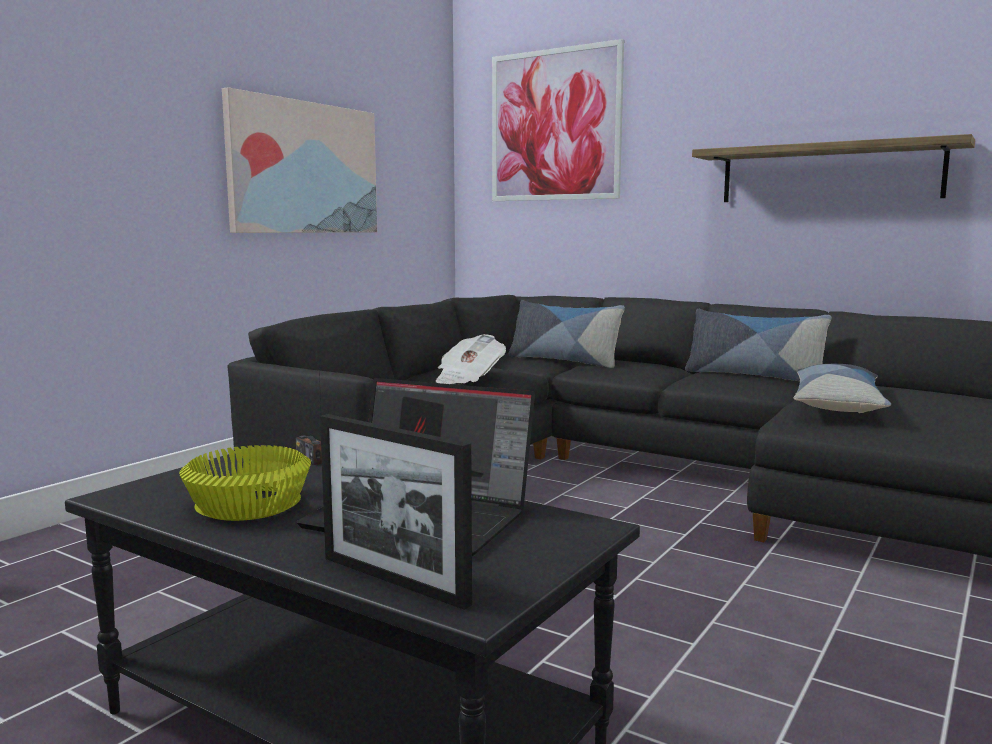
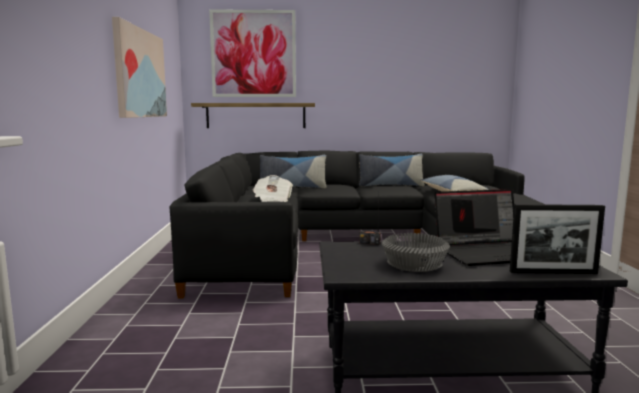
camera: 35 degrees left, 0 degrees up
yellow bowl [179,445,311,521] -> grey bowl [382,233,450,272]
shelf [692,134,975,202] -> shelf moved to [191,103,315,128]

